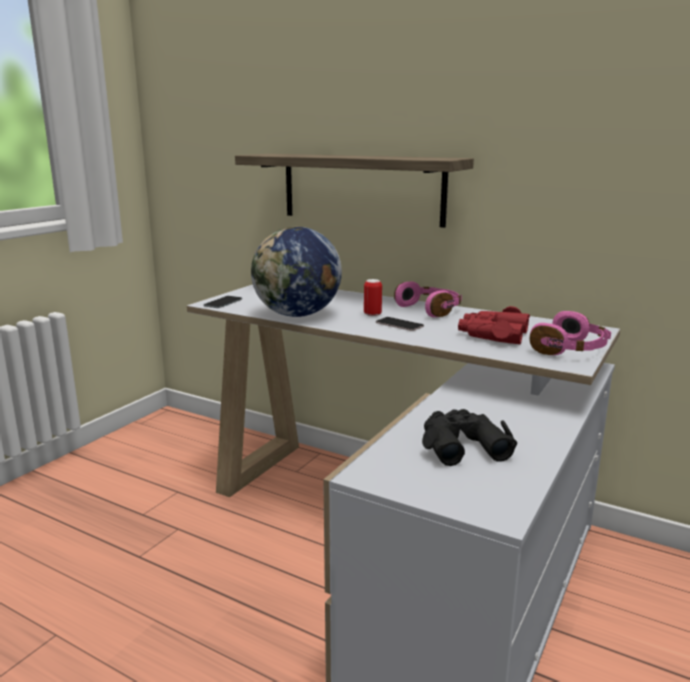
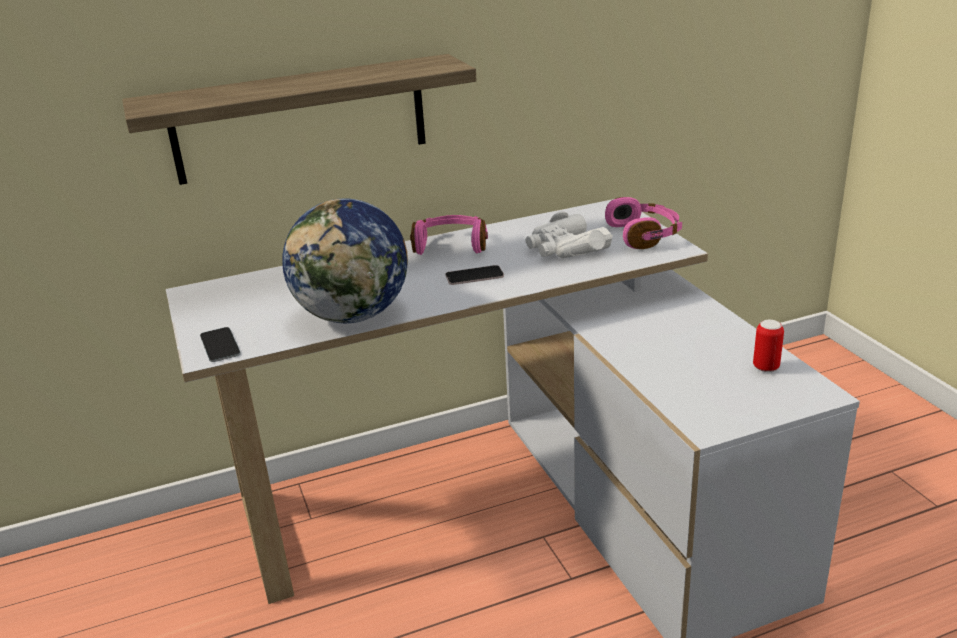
camera: 50 degrees left, 10 degrees up
can [364,279,382,316] -> can moved to [753,320,784,372]
black binoculars [422,409,517,466] -> none
red binoculars [458,306,530,344] -> white binoculars [525,211,613,258]

